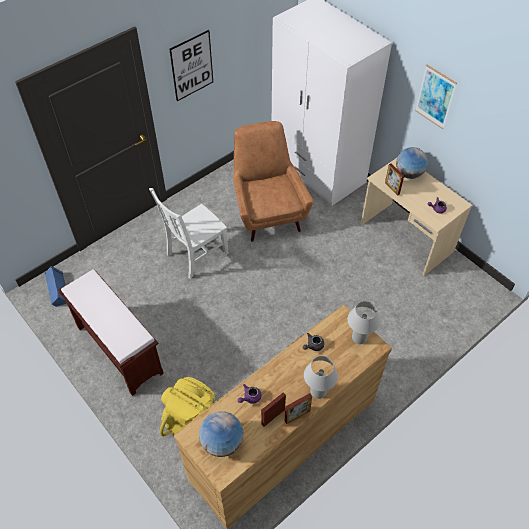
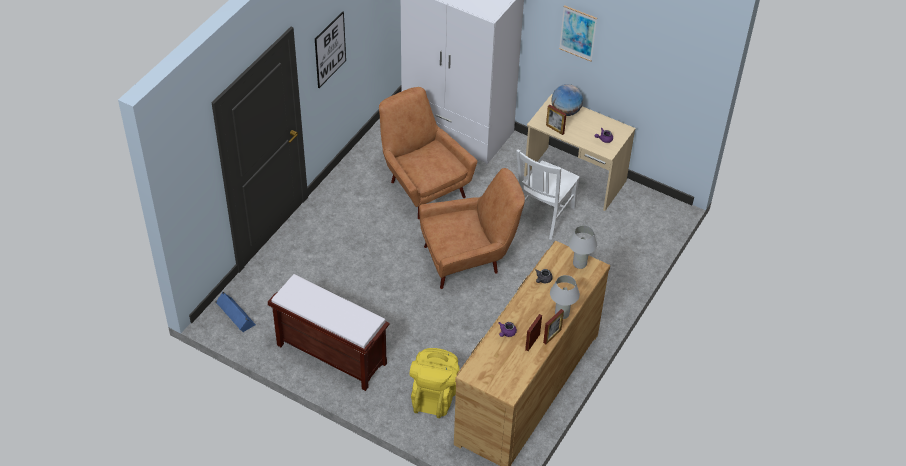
camera: 20 degrees left, 5 degrees down
white chair [149,188,229,279] -> white chair moved to [516,149,580,240]
globe [199,411,243,457] -> none
none -> brown armchair [419,168,525,289]

